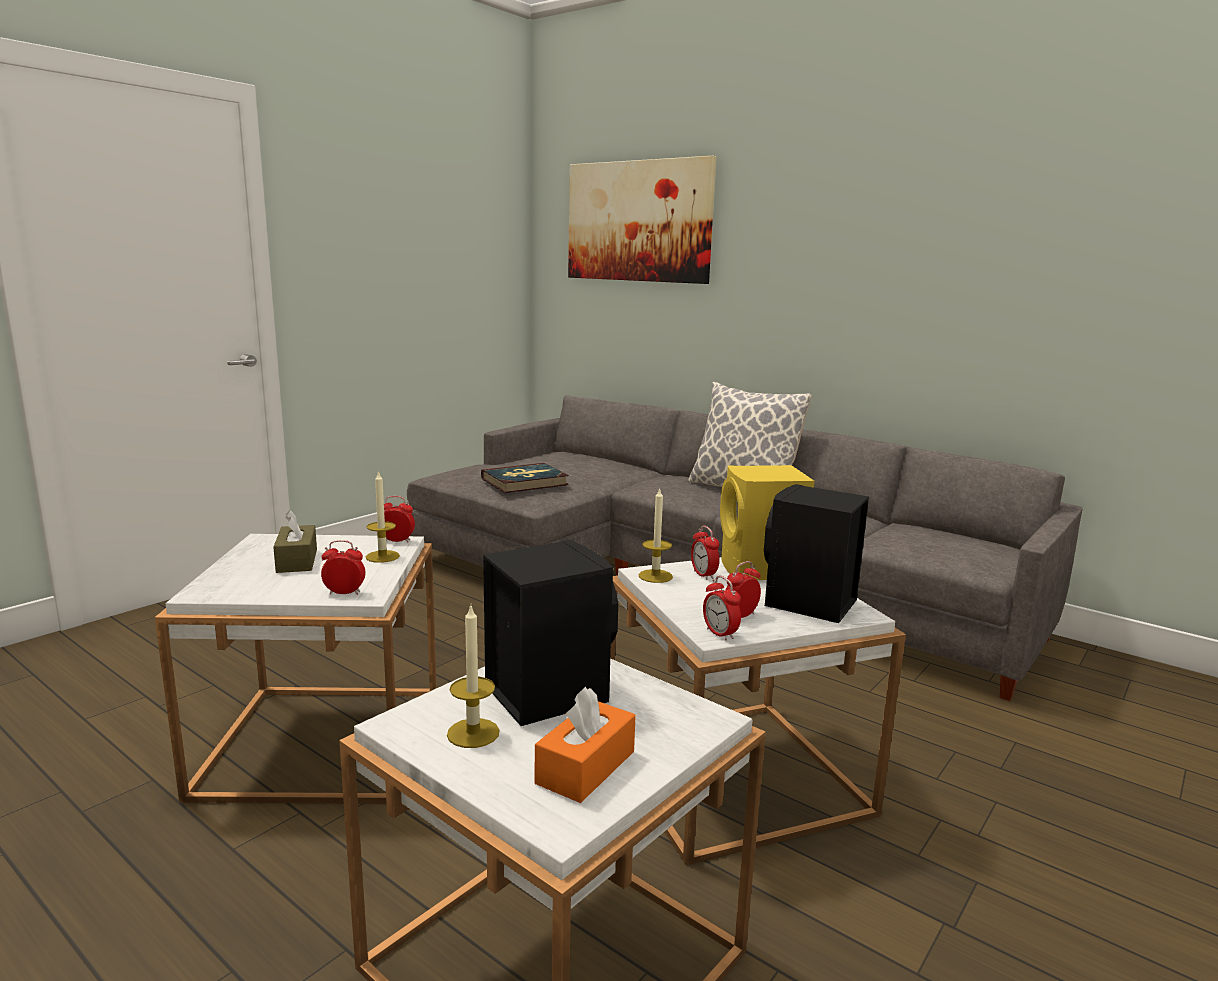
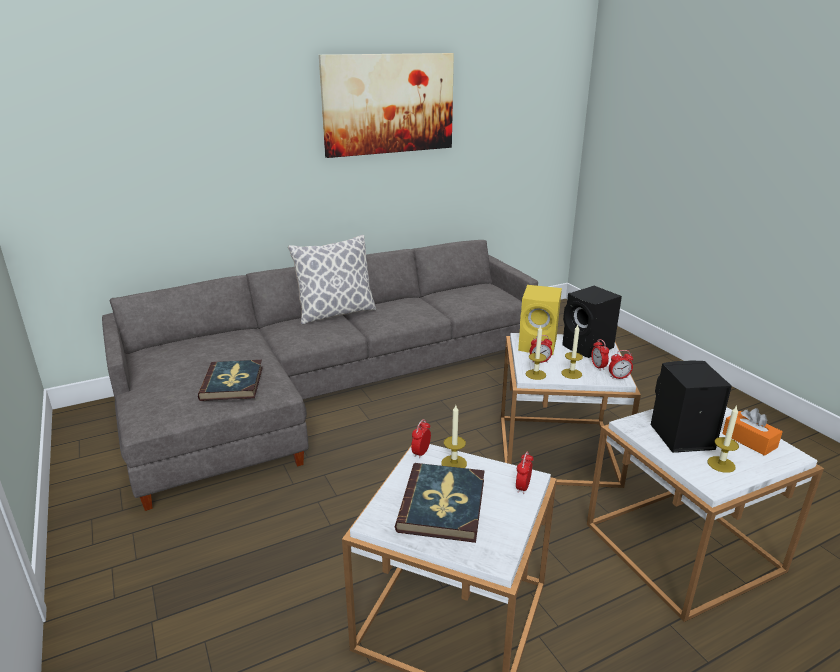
camera: 65 degrees left, 10 degrees up
brown tissue box [273,510,317,573] -> book [395,463,485,543]
picture [568,156,716,284] -> picture moved to [319,53,454,158]
none -> candle [562,325,583,379]

